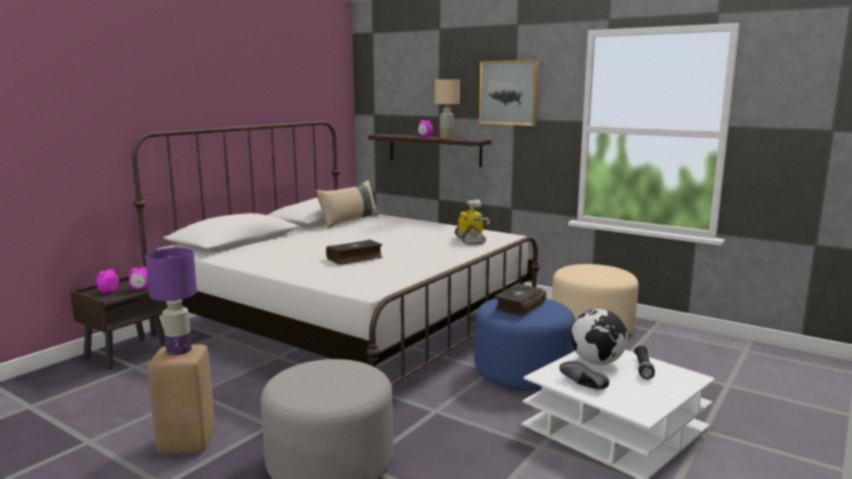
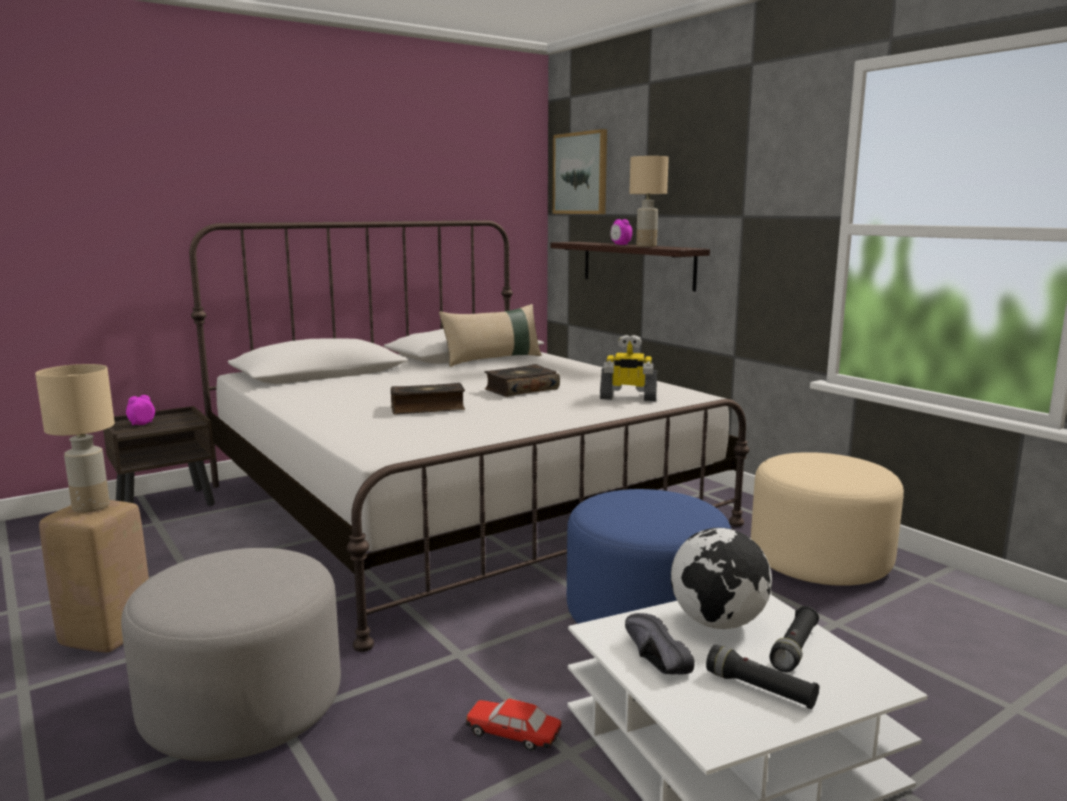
camera: 20 degrees right, 0 degrees up
alarm clock [129,267,149,290] -> none
purple table lamp [145,248,197,355] -> beige table lamp [35,364,115,513]
toy robot [455,199,490,245] -> toy robot turned 90 degrees clockwise [600,335,657,401]
picture [479,60,539,126] -> picture moved to [552,129,607,214]
book [494,283,546,316] -> book moved to [484,364,560,397]
none -> toy car [466,699,562,751]
none -> black flashlight [706,645,820,709]

